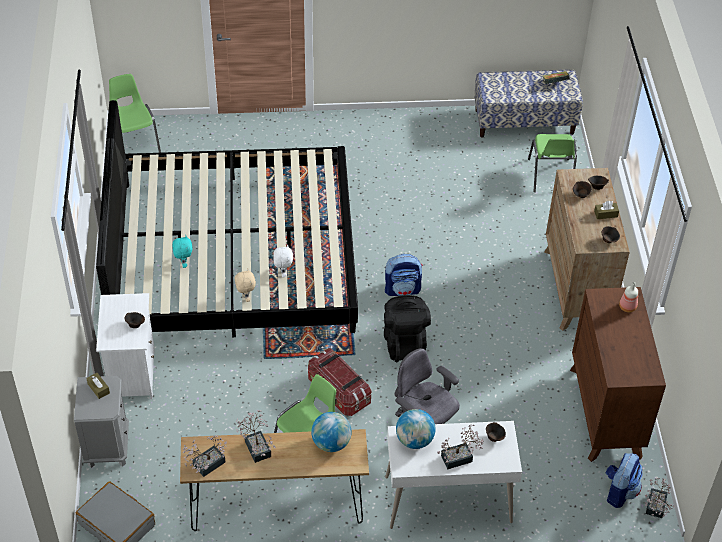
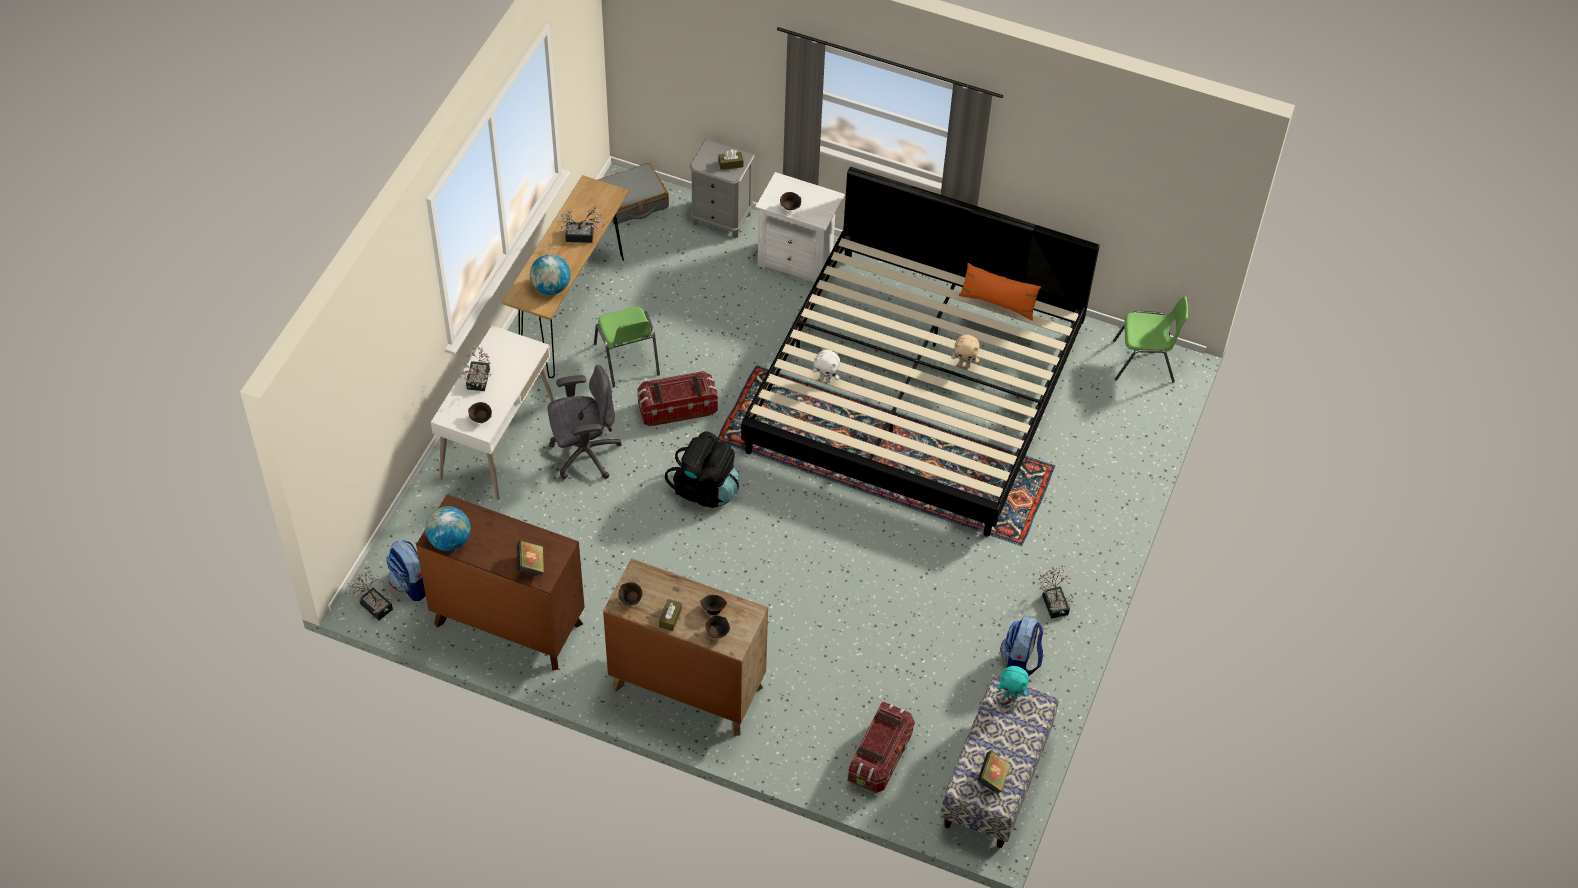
camera: 115 degrees right, 5 degrees up
turquoise plush toy [172,236,193,268] -> turquoise plush toy moved to [997,666,1029,700]
potted plant [183,435,227,477] -> potted plant moved to [1037,565,1076,619]
beige plush toy [235,269,256,302] -> beige plush toy moved to [951,335,980,367]
backpack [385,254,423,296] -> backpack moved to [1000,616,1043,676]
globe [396,409,436,449] -> globe moved to [425,506,471,551]
green chair [528,134,577,192] -> storage box [848,702,915,793]
bottle [619,282,638,312] -> book [517,540,544,577]
none -> orange pillow [959,263,1041,321]

